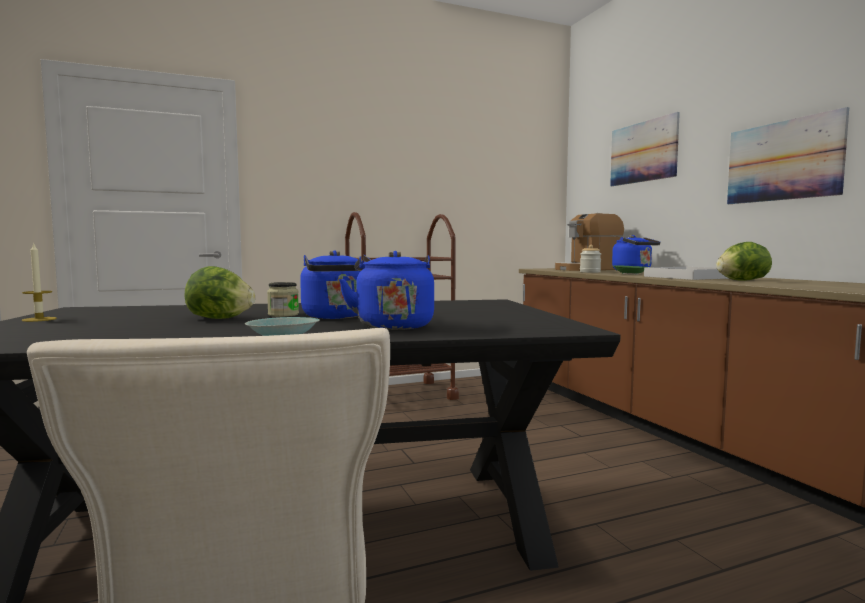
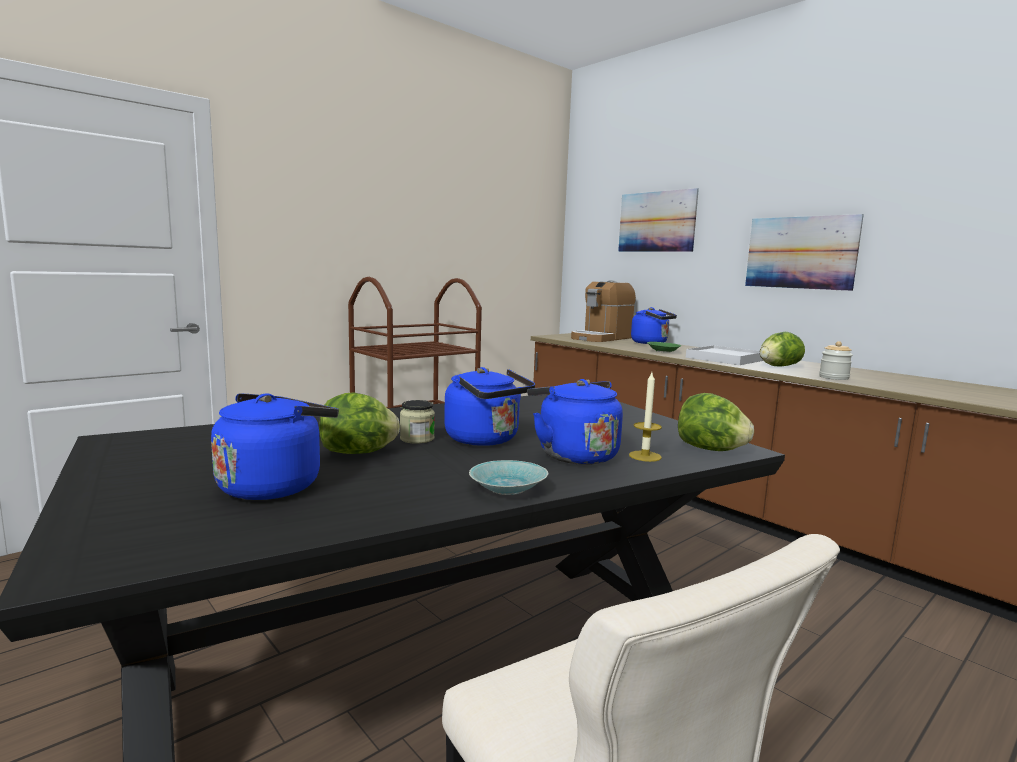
camera: 20 degrees left, 5 degrees up
candle [22,244,57,322] -> candle moved to [629,373,662,462]
jar [580,245,601,273] -> jar moved to [819,341,853,380]
none -> blue kettle [211,393,339,500]
none -> lettuce [678,393,754,451]

